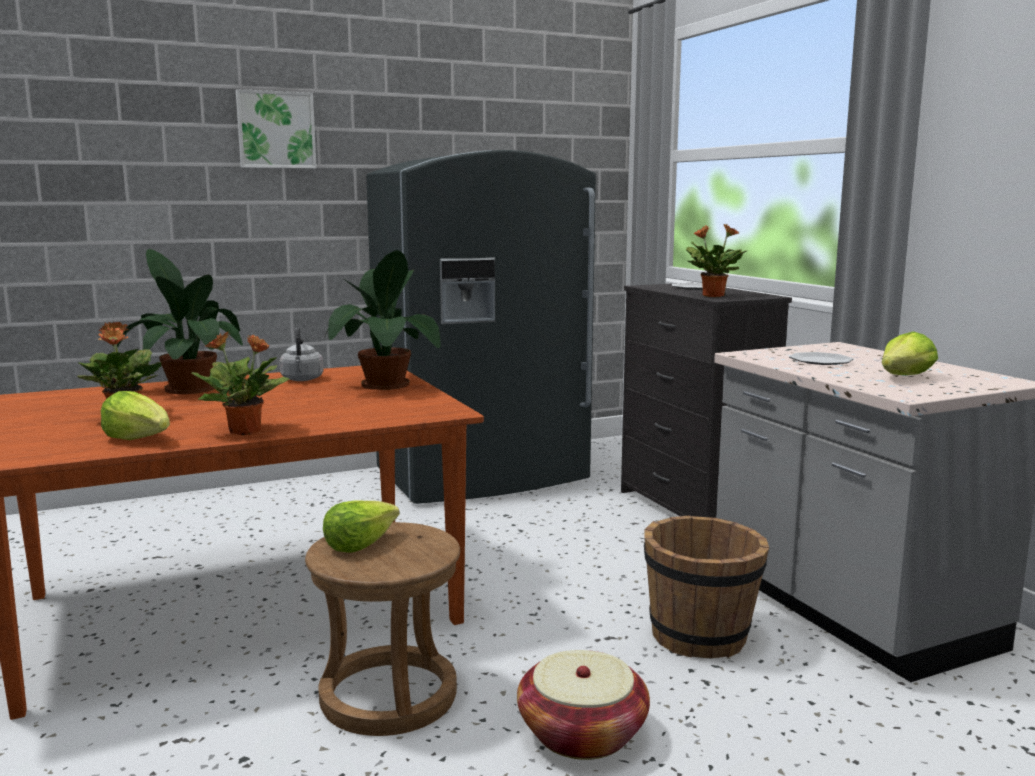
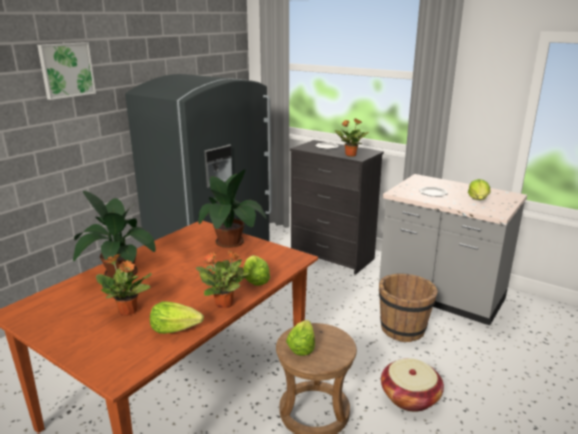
camera: 30 degrees left, 10 degrees up
grey kettle [280,327,324,381] -> none
none -> lettuce [243,255,270,286]

